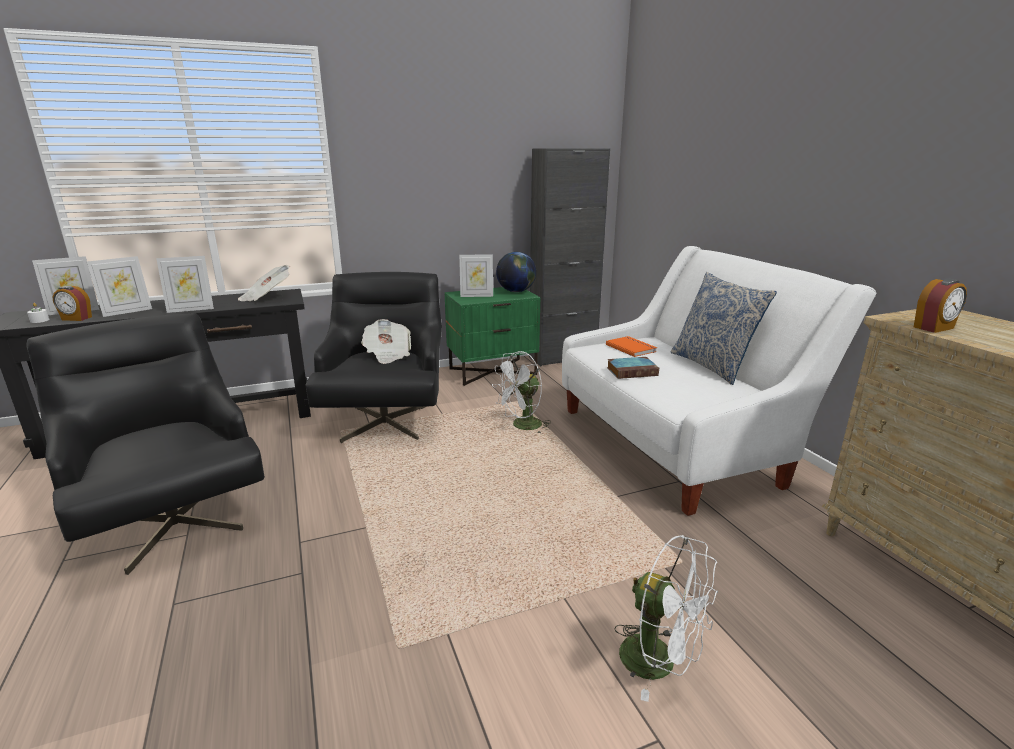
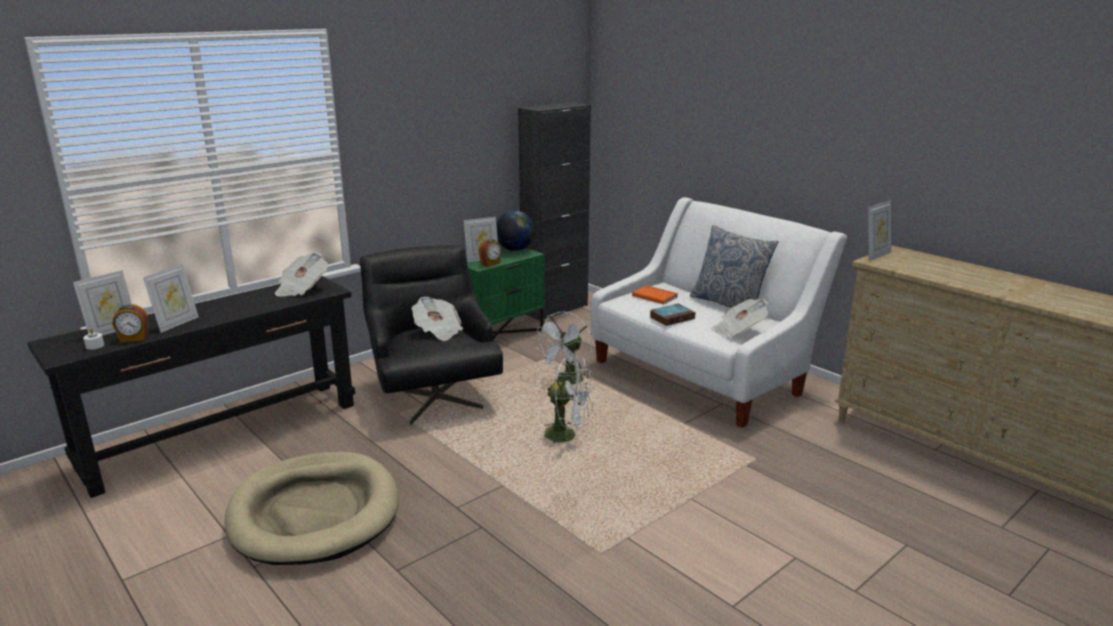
camera: 20 degrees left, 0 degrees up
black armchair [26,313,265,575] -> beige dog bed [225,452,399,565]
picture frame [156,256,214,313] -> picture frame moved to [868,200,891,261]
white fan [614,535,718,702] -> white fan moved to [544,357,594,443]
alarm clock [914,278,967,333] -> alarm clock moved to [479,239,502,267]
none -> newspaper [712,299,768,337]

